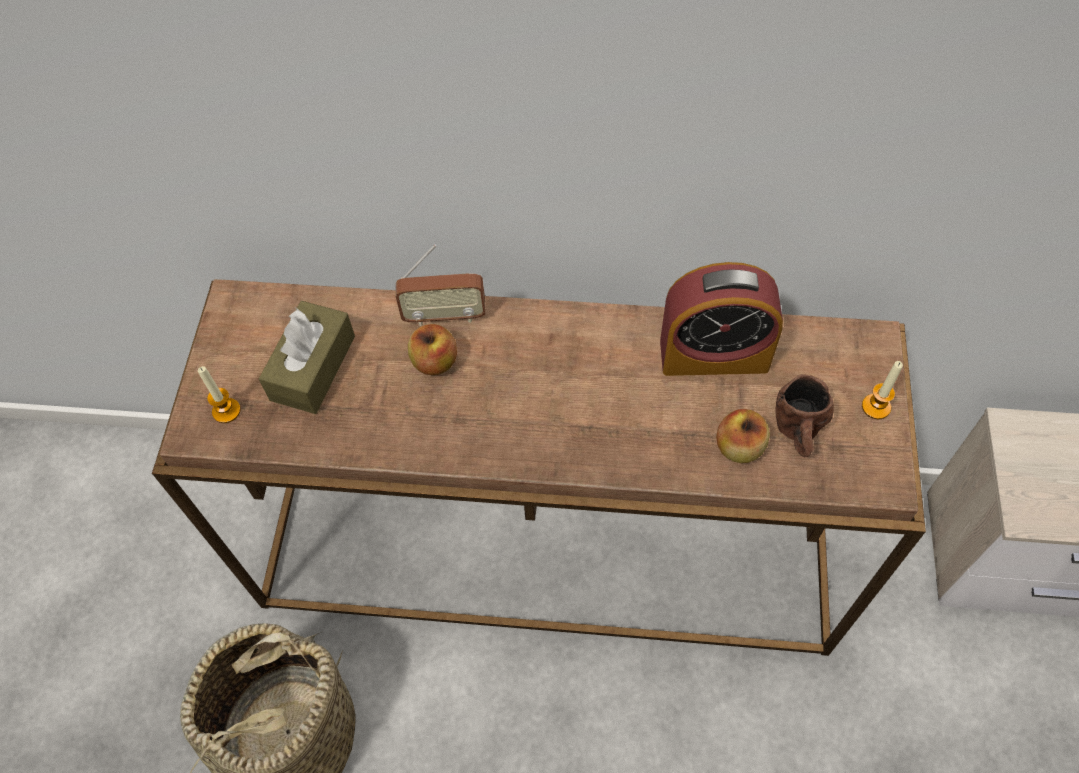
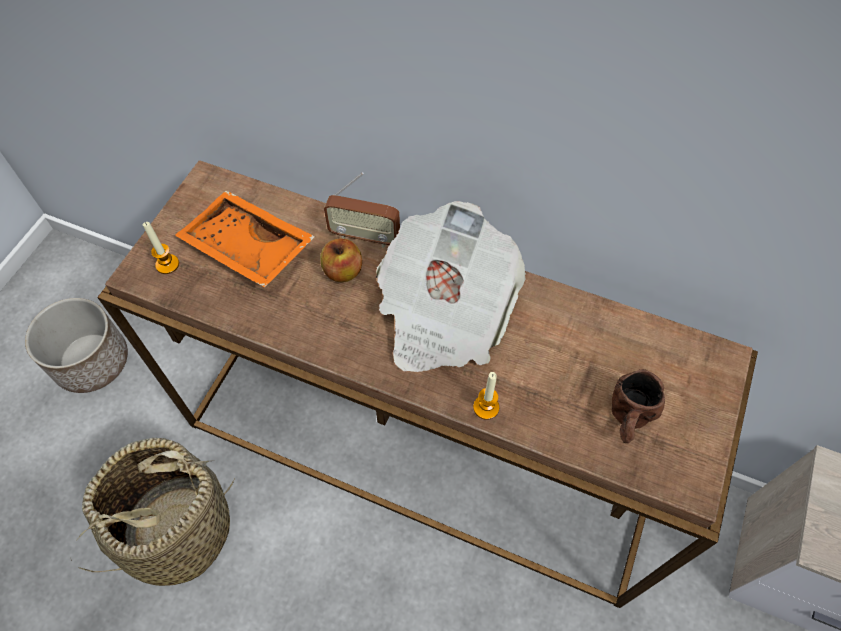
camera: 15 degrees right, 0 degrees up
brown tissue box [259,301,355,414] -> orange tray [175,191,315,288]
alarm clock [660,262,783,376] -> none
apple [716,409,770,463] -> none
candle [862,361,903,419] -> candle moved to [473,372,499,420]
none -> planter [25,298,128,393]
none -> newspaper [376,201,526,372]

